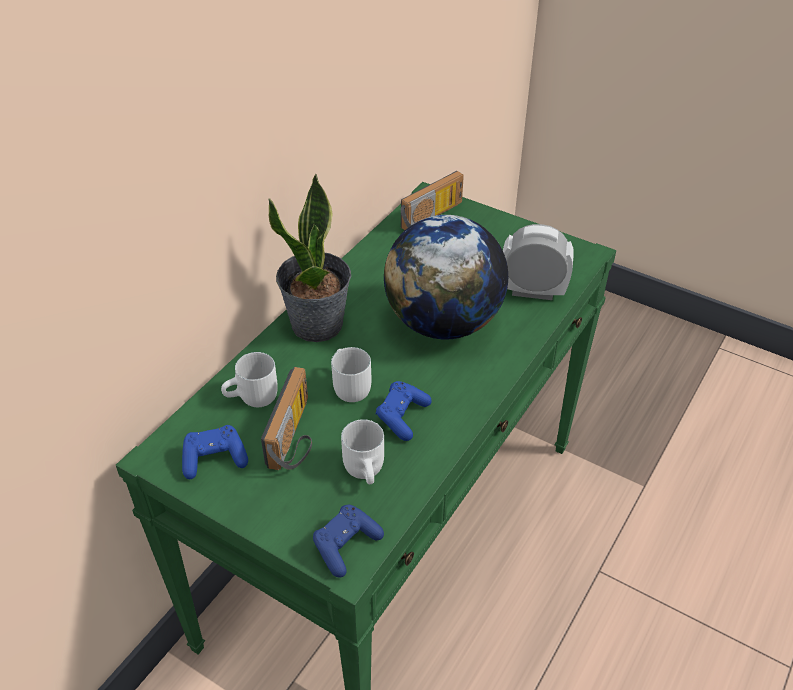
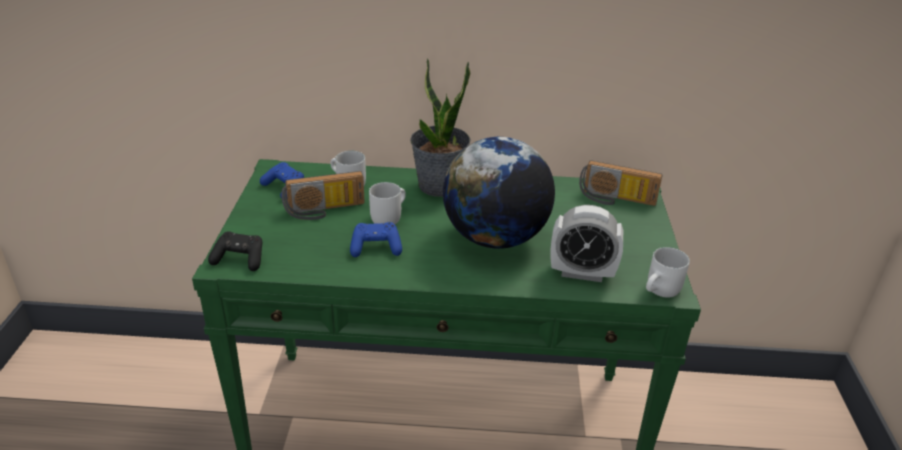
camera: 60 degrees right, 10 degrees down
blue game controller [313,505,384,578] -> black game controller [208,231,262,271]
white mug [341,419,384,484] -> white mug moved to [646,247,690,298]
alarm clock [503,224,573,300] -> alarm clock turned 120 degrees clockwise [551,205,623,282]

